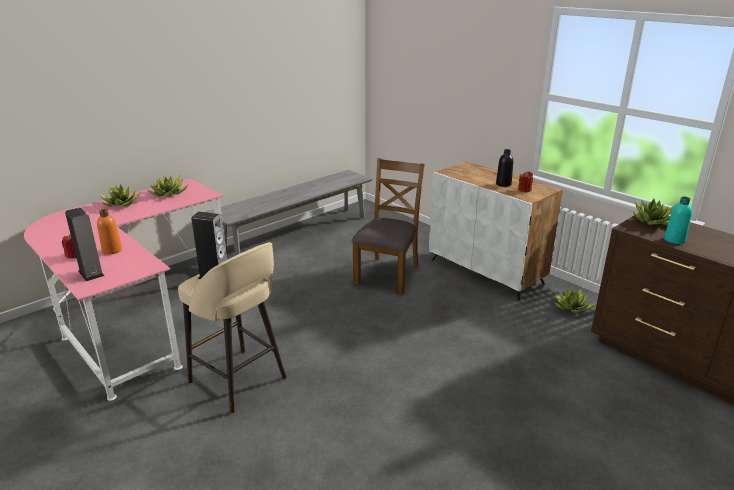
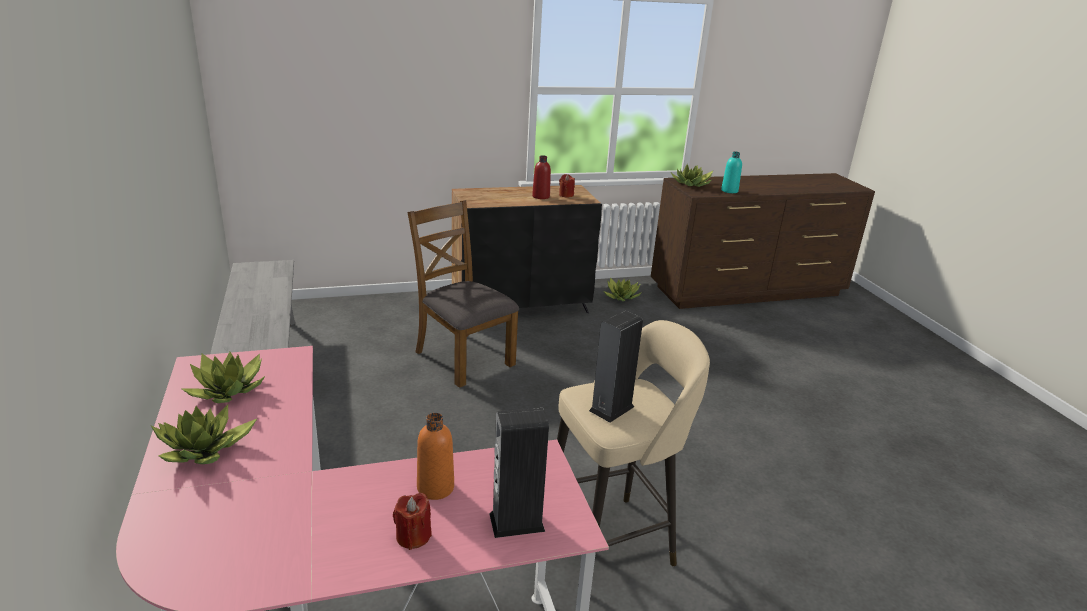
camera: 65 degrees left, 0 degrees up
white cabinet [429,161,563,301] -> black cabinet [452,185,602,313]
black bottle [496,149,513,187] -> red bottle [532,155,551,199]

